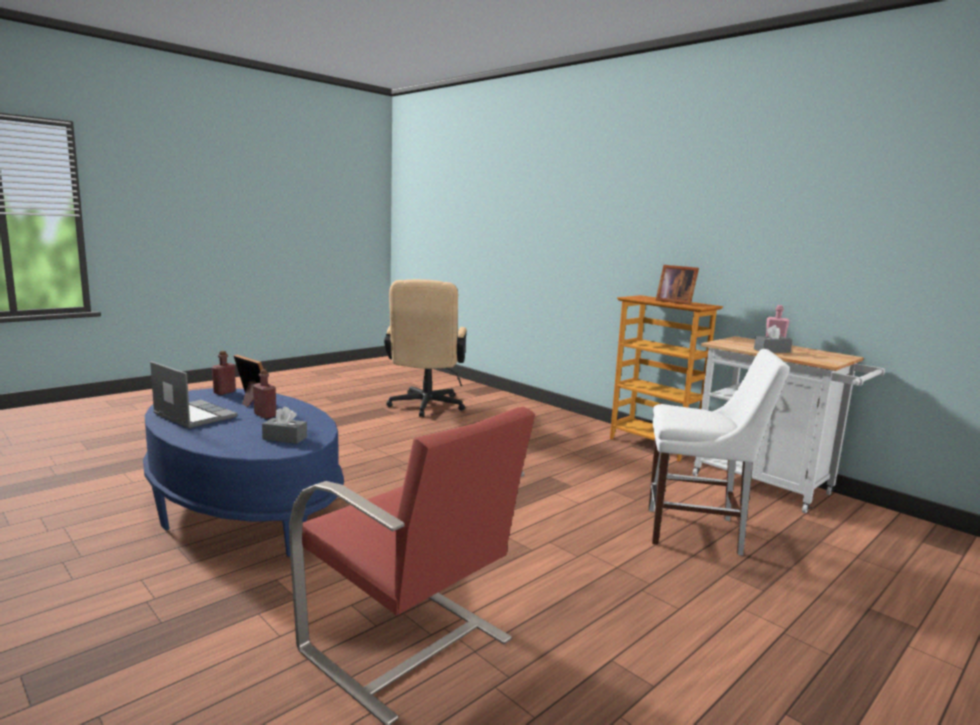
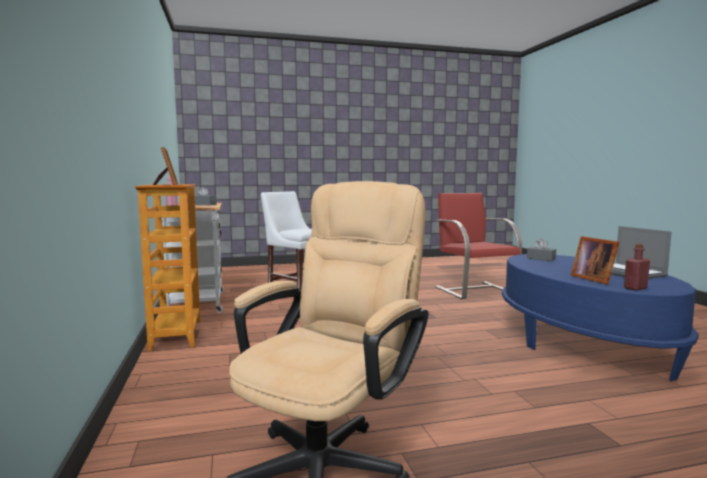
camera: 150 degrees left, 5 degrees down
red bottle [253,369,276,419] -> none

